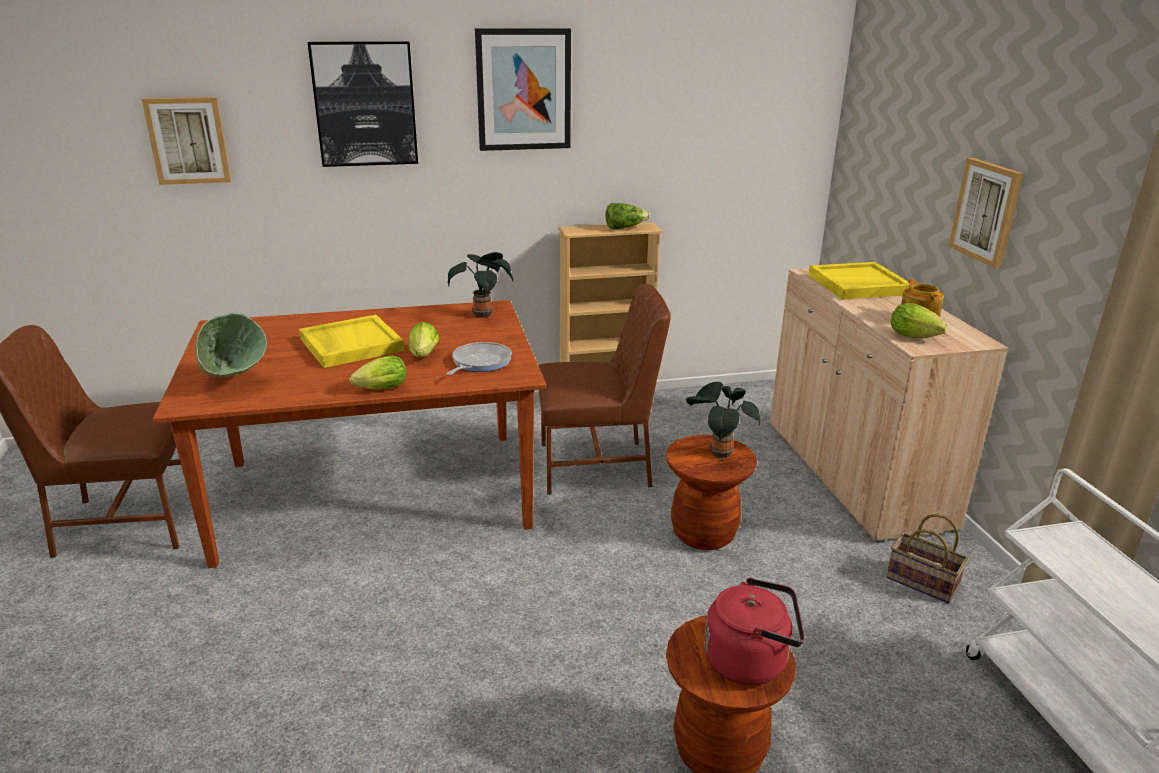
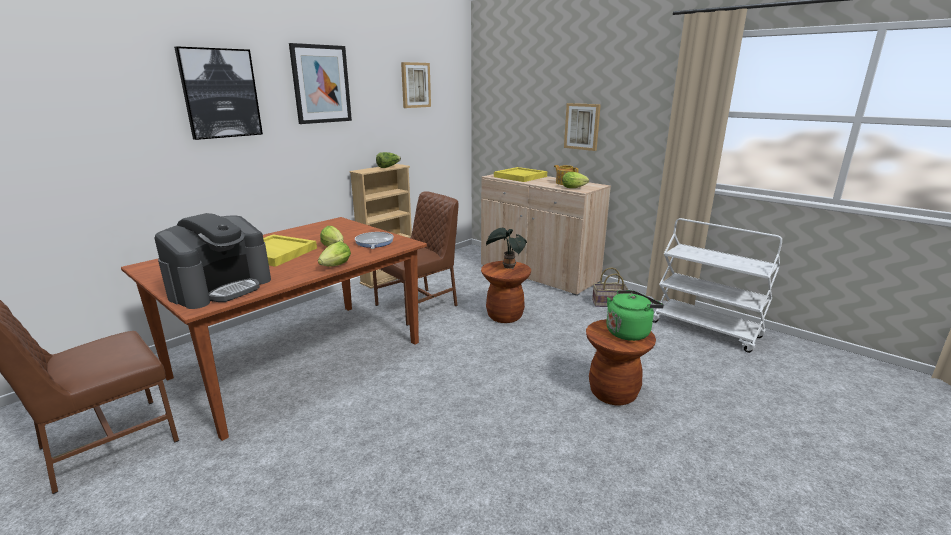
camera: 35 degrees left, 5 degrees down
picture [142,97,231,185] -> picture moved to [401,62,431,108]
green bowl [195,313,267,378] -> coffee machine [155,213,271,309]
potted plant [448,252,513,318] -> none
red kettle [704,578,804,685] -> green kettle [606,290,664,341]

